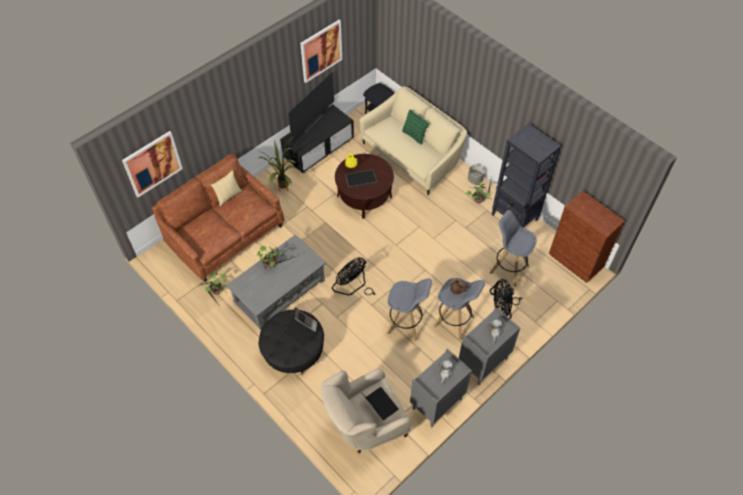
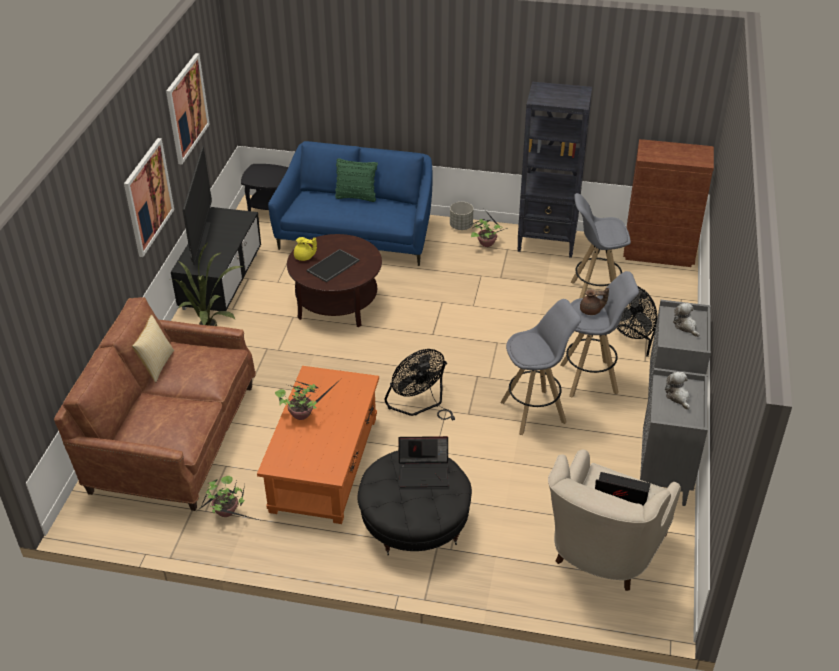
camera: 35 degrees left, 15 degrees down
picture [122,131,183,197] -> picture moved to [124,138,174,257]
grey coffee table [226,234,326,330] -> orange coffee table [257,366,379,524]
black fan [332,257,375,295] -> black fan turned 45 degrees clockwise [385,349,455,421]
beige sofa [360,86,467,195] -> blue sofa [268,141,433,266]

